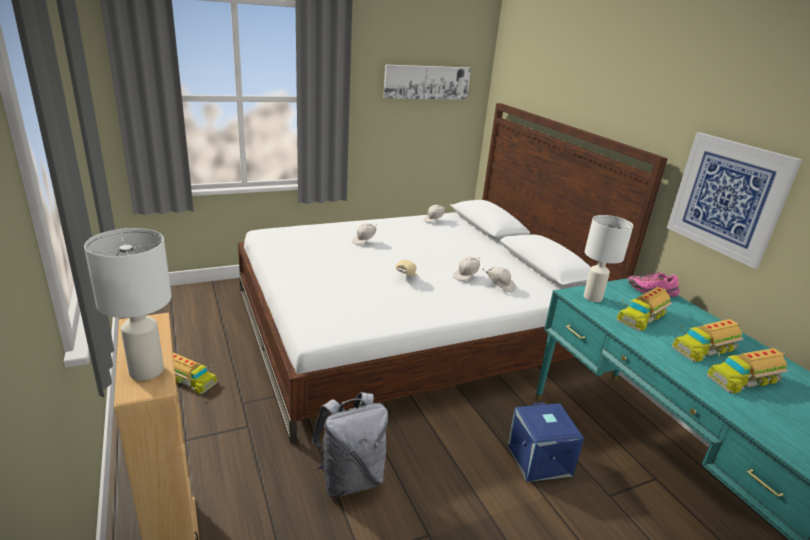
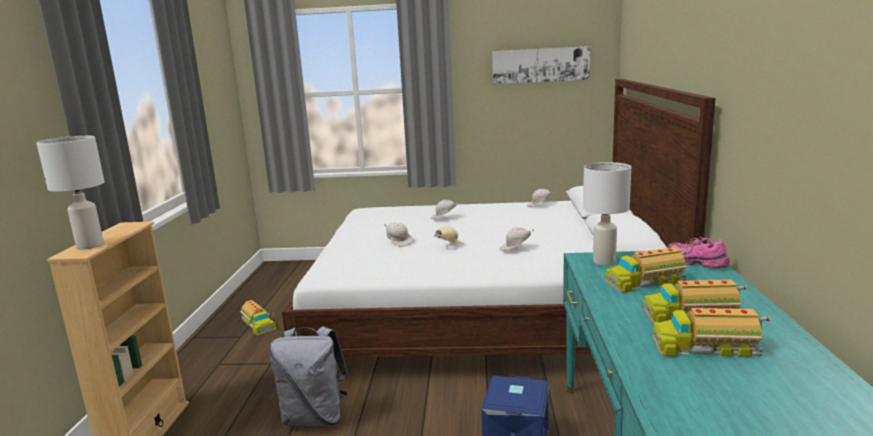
camera: 30 degrees right, 10 degrees down
white cap [482,267,516,292] -> white cap moved to [385,222,413,247]
picture [667,132,802,269] -> none

